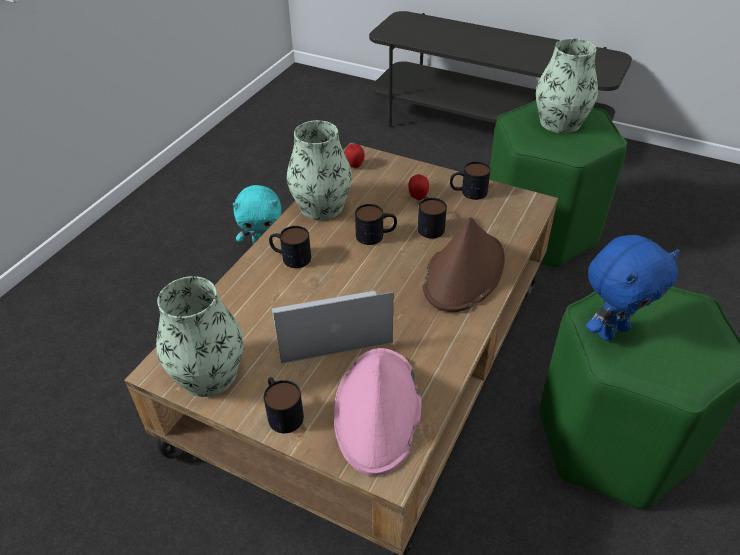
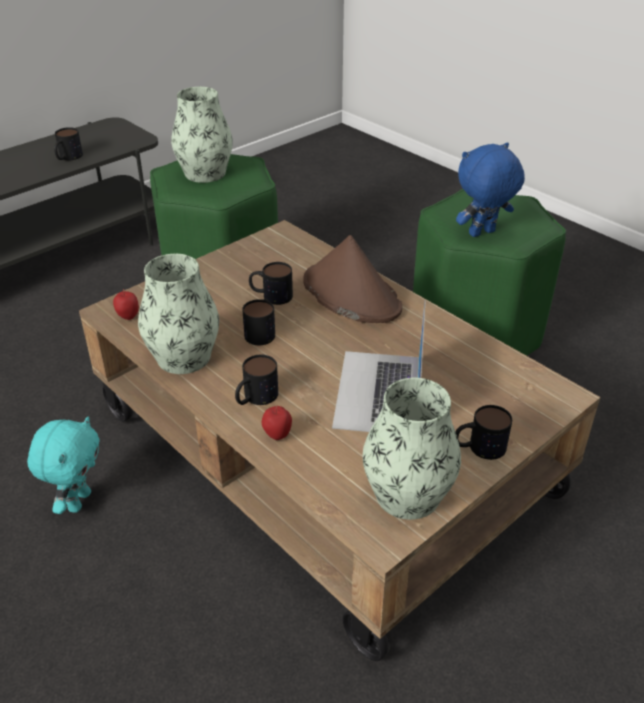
camera: 70 degrees left, 5 degrees down
pink hat [334,348,421,476] -> none
apple [408,174,429,200] -> apple moved to [262,405,292,440]
mug [450,161,491,200] -> mug moved to [54,127,83,160]
blue plush toy [586,235,680,341] -> blue plush toy turned 105 degrees counterclockwise [456,142,525,237]

